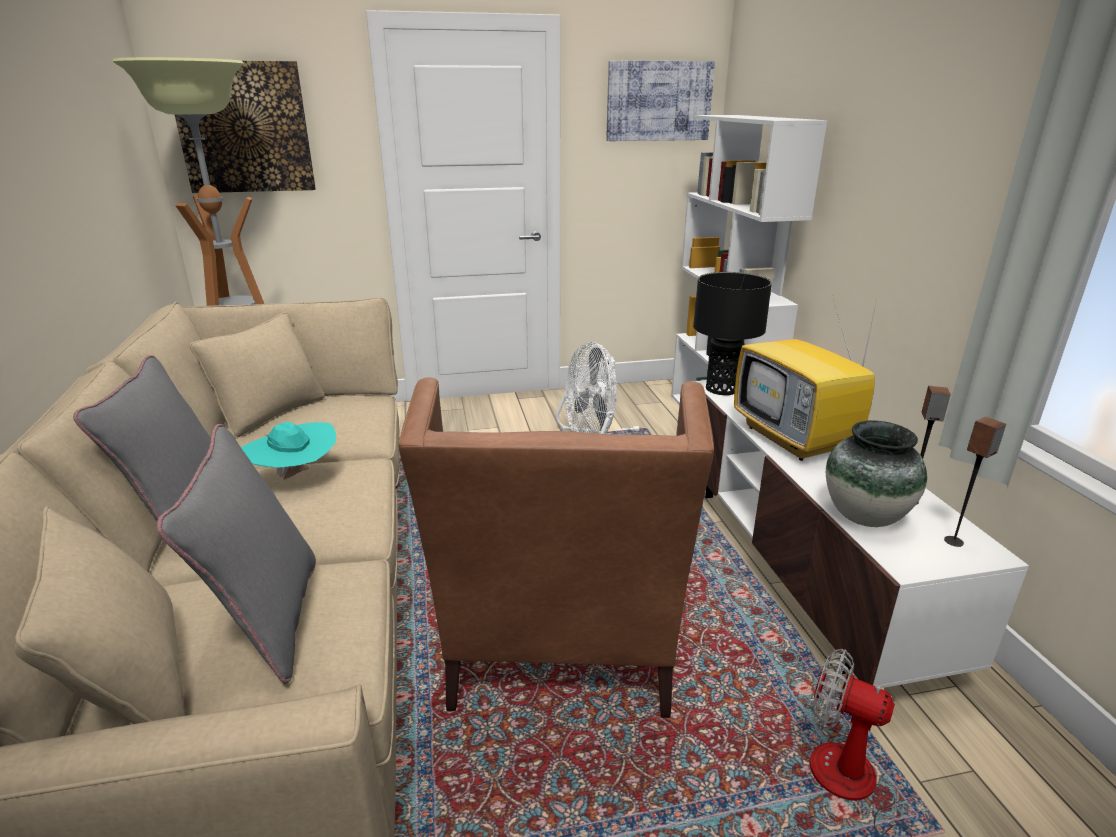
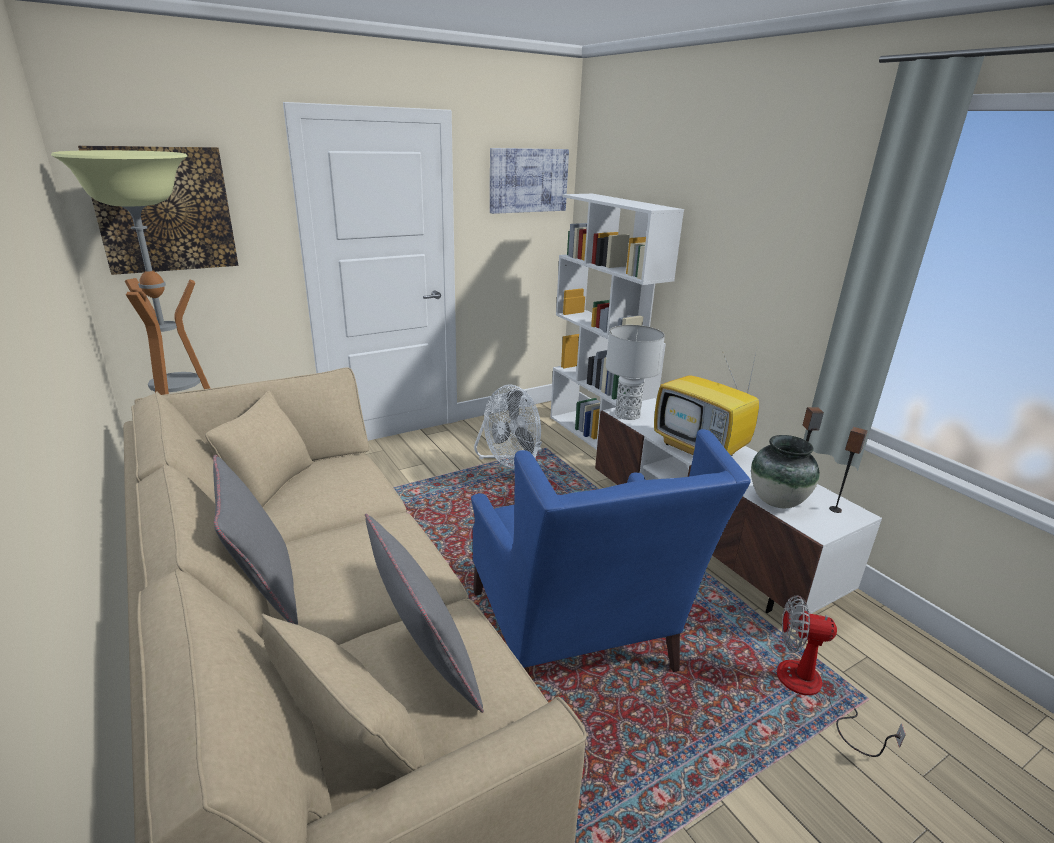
camera: 20 degrees left, 0 degrees up
turquoise hat [241,422,336,480] -> none
brown armchair [398,377,714,718] -> blue armchair [471,429,751,674]
black table lamp [693,272,772,395] -> white table lamp [606,325,665,420]

